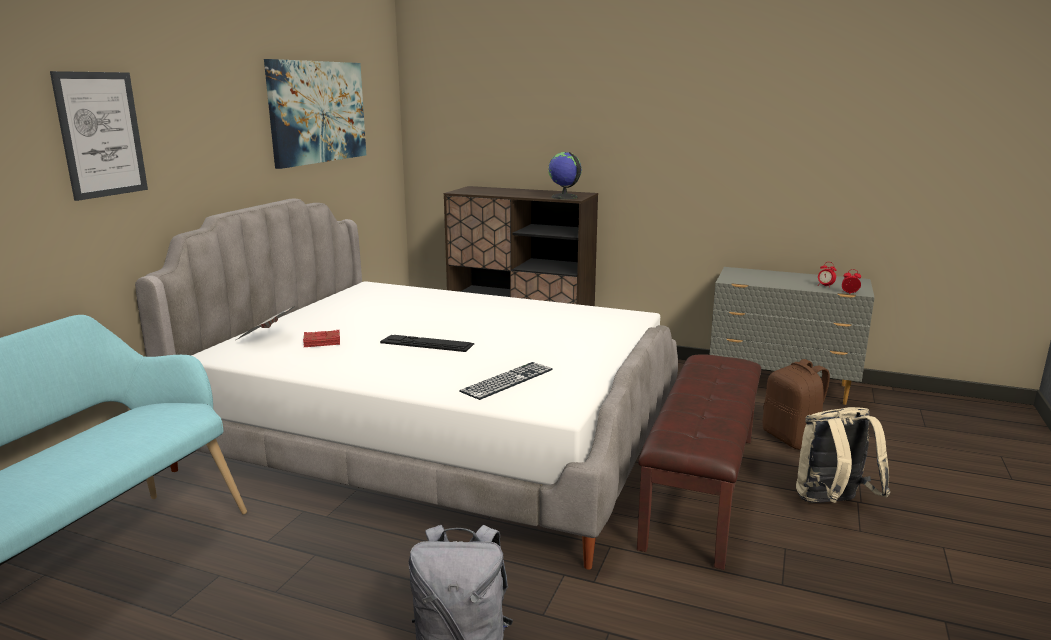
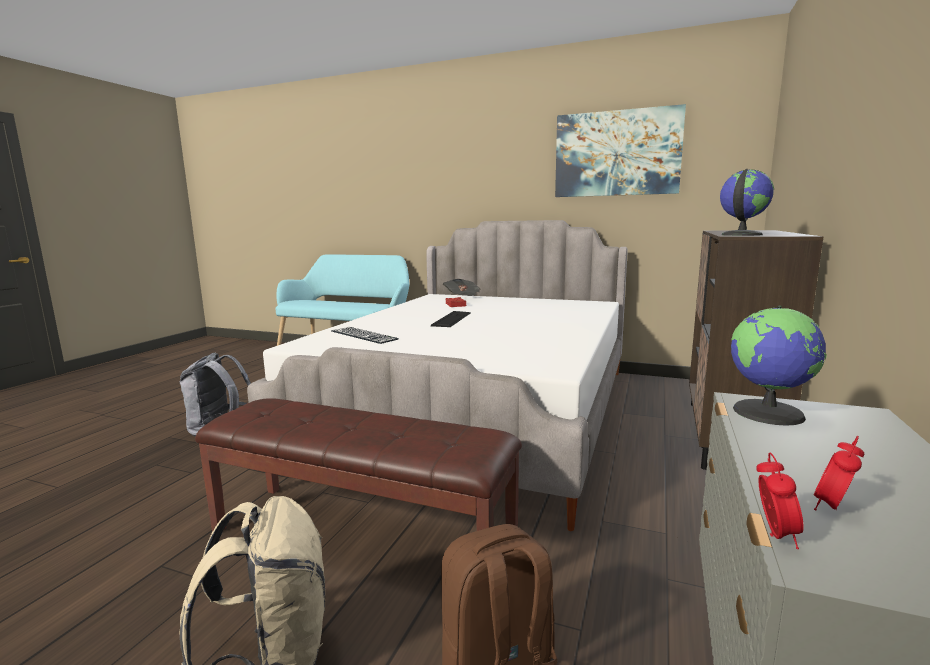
camera: 90 degrees right, 5 degrees down
picture [50,71,148,201] -> none
none -> globe [731,306,827,426]

